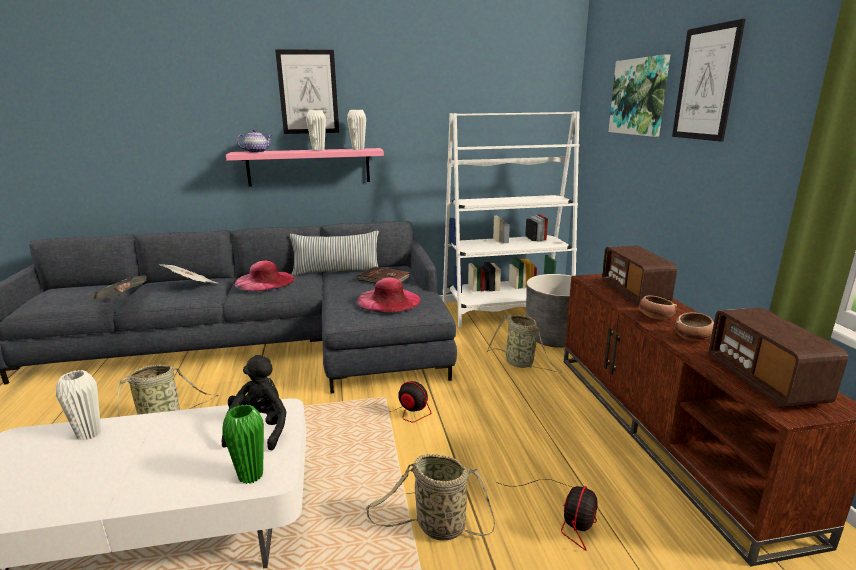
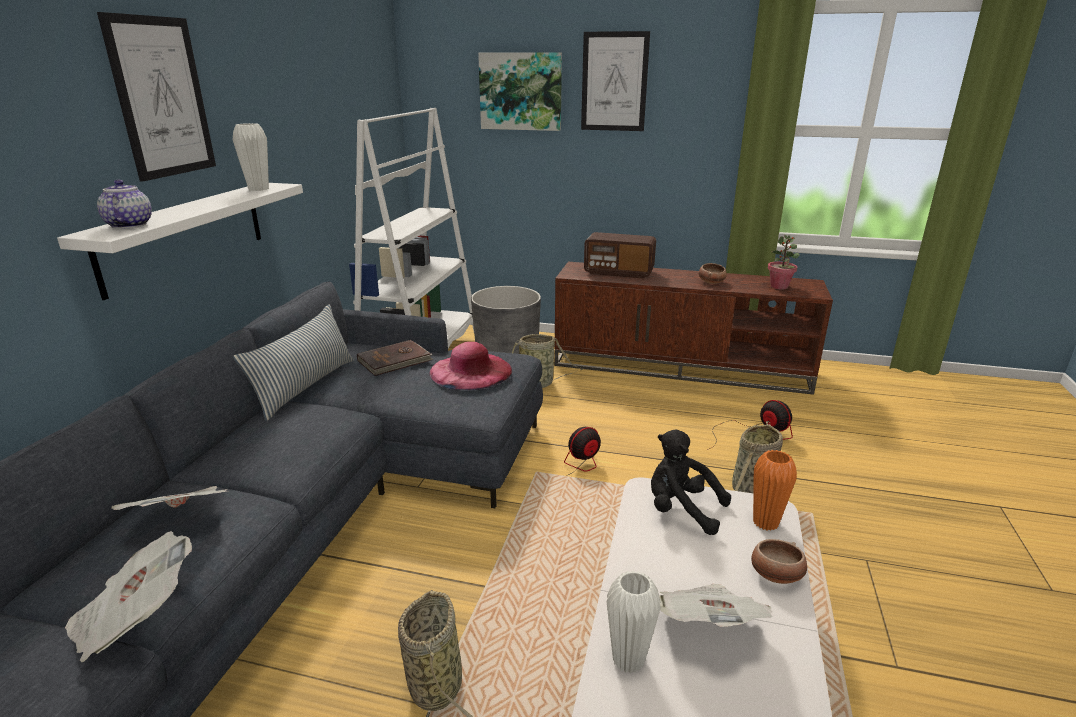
camera: 65 degrees left, 5 degrees up
green vase [222,404,264,484] -> orange vase [753,450,797,531]
pink shelf [226,148,384,187] -> white shelf [57,183,303,300]
pink hat [235,261,295,291] -> none
white vase [306,110,326,151] -> none
bowl [639,296,677,319] -> bowl moved to [751,539,807,584]
radio [709,308,848,407] -> potted plant [768,235,800,290]
none -> newspaper [659,584,773,627]

